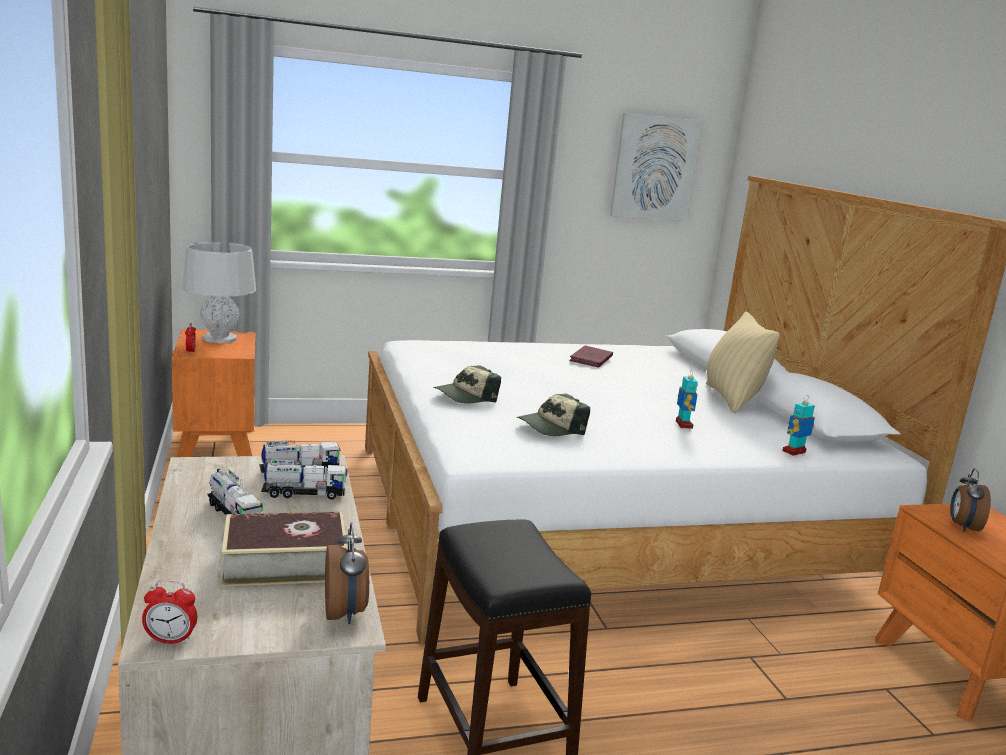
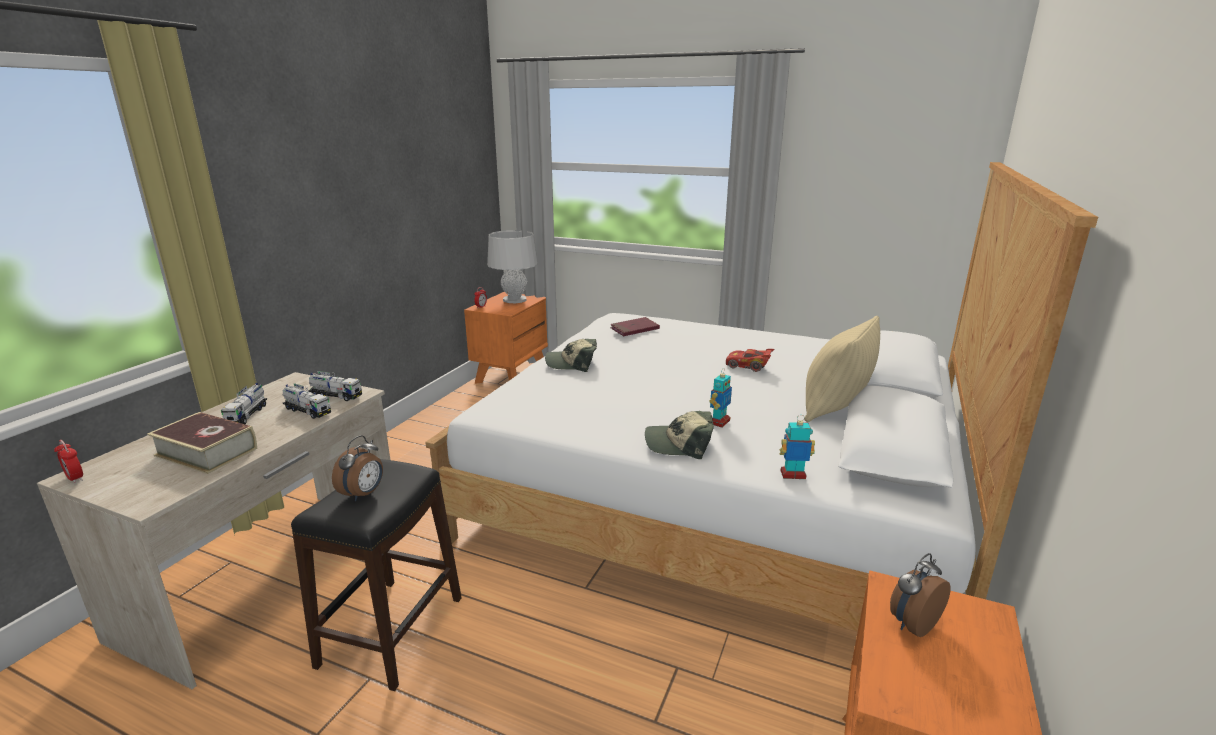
camera: 40 degrees right, 5 degrees up
alarm clock [325,522,369,624] -> alarm clock moved to [332,435,383,501]
cap [517,393,590,436] -> cap moved to [645,411,714,459]
red book [569,345,613,367] -> red book moved to [610,317,660,336]
picture [610,113,703,221] -> none
none -> red toy car [726,349,774,372]

